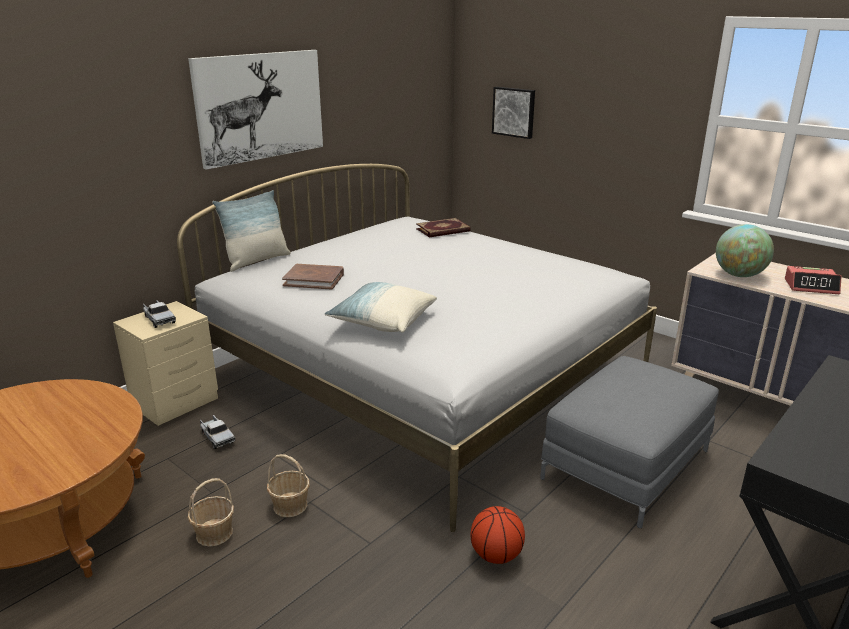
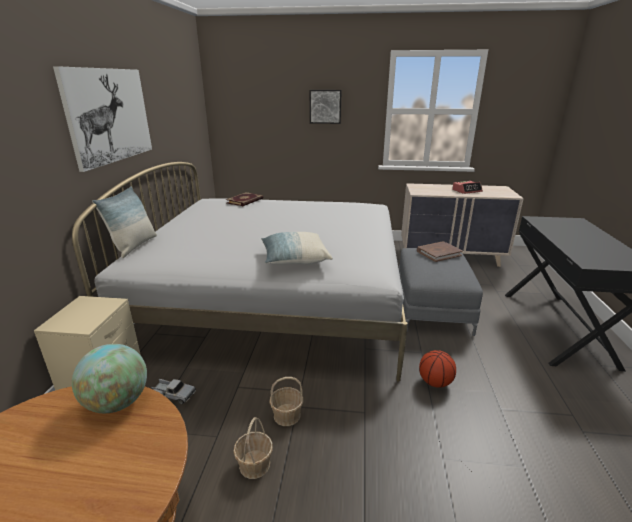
camera: 35 degrees left, 0 degrees up
toy truck [143,300,176,328] -> none
brown book [282,264,344,290] -> brown book moved to [417,241,463,262]
picture [492,87,535,139] -> picture moved to [310,90,342,124]
globe [716,224,774,277] -> globe moved to [72,344,147,413]

